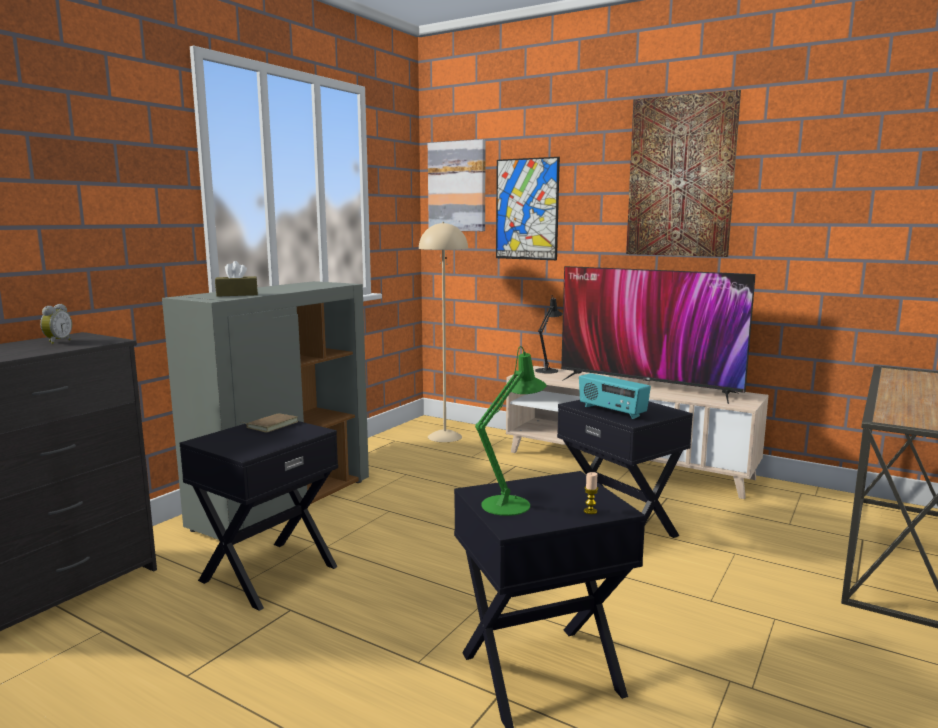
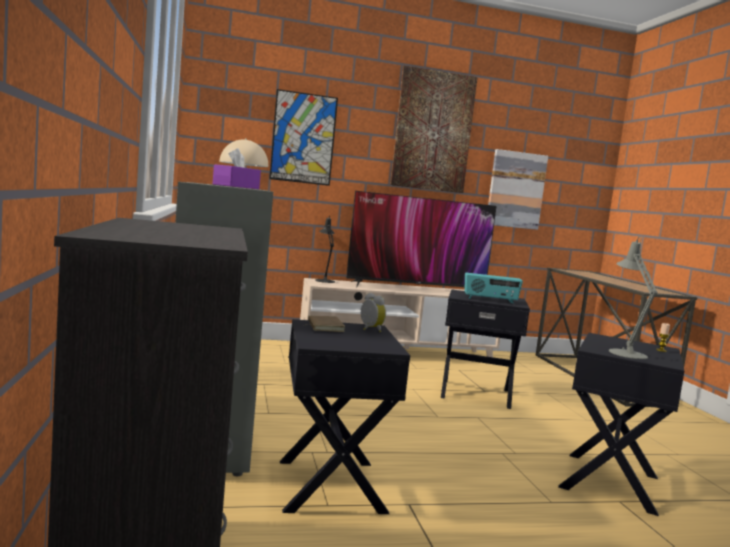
camera: 45 degrees left, 5 degrees down
alarm clock [40,304,72,344] -> alarm clock moved to [361,293,386,332]
brown tissue box [215,261,258,297] -> purple tissue box [213,148,261,189]
picture [428,139,486,231] -> picture moved to [488,149,548,230]
green table lamp [475,346,546,516] -> grey table lamp [609,236,658,359]

